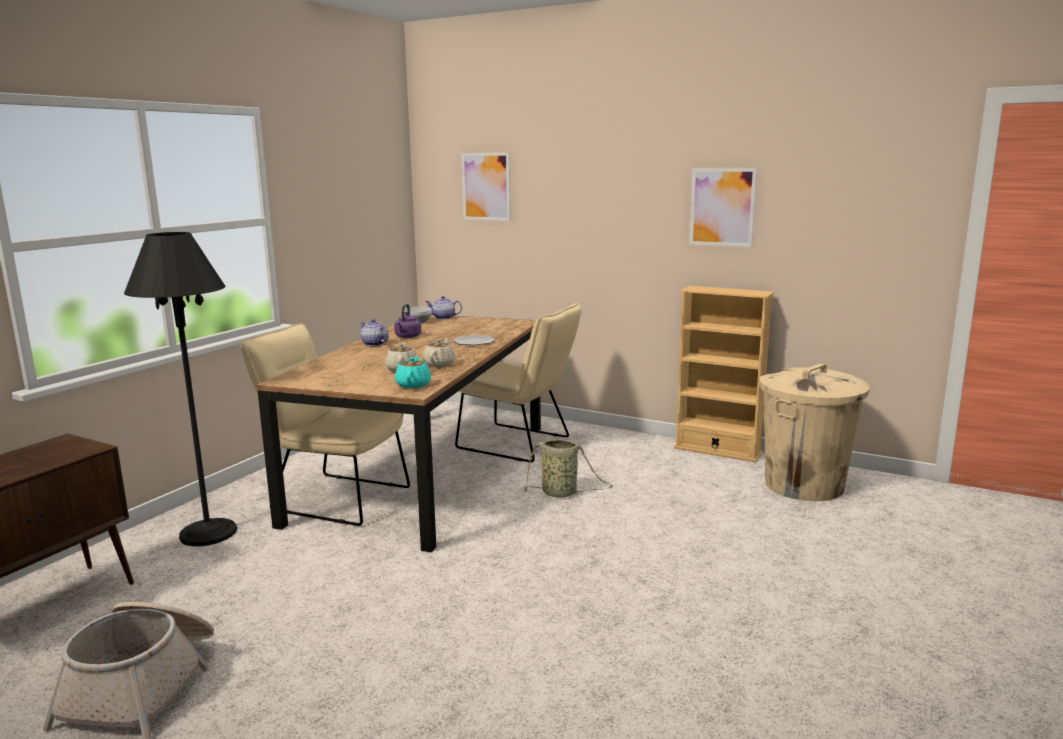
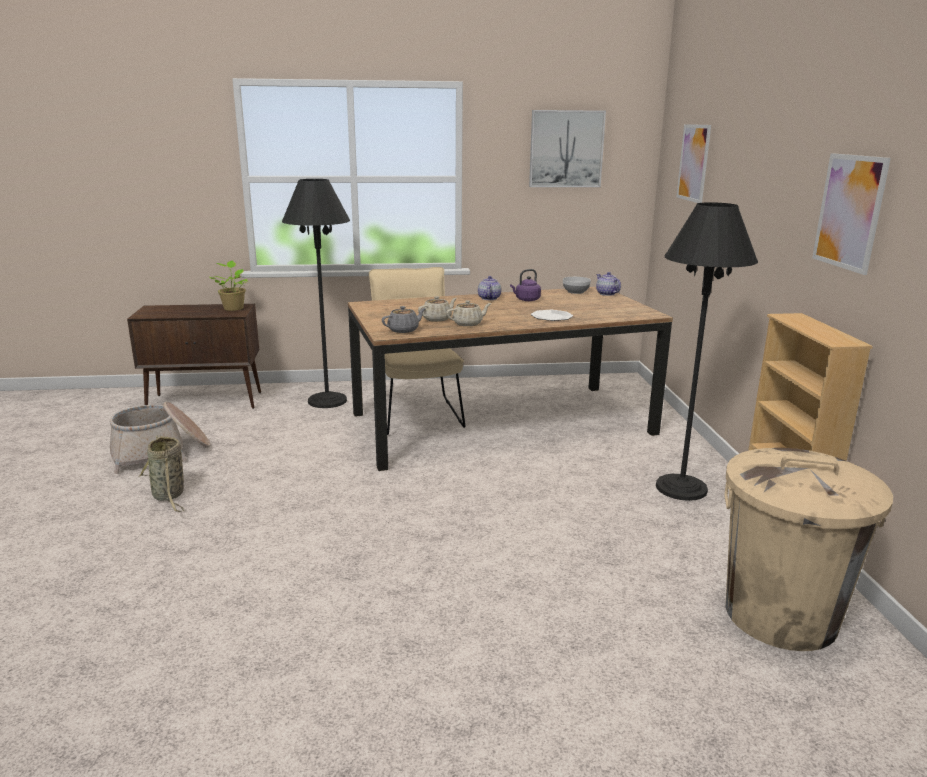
camera: 55 degrees right, 5 degrees up
turquoise teapot [395,356,431,388] -> grey teapot [382,306,426,333]
beige chair [455,302,581,462] -> none
basket [522,439,613,497] -> basket moved to [138,435,185,512]
none -> potted plant [209,260,247,311]
none -> picture [529,110,606,187]
none -> black floor lamp [656,202,758,501]

